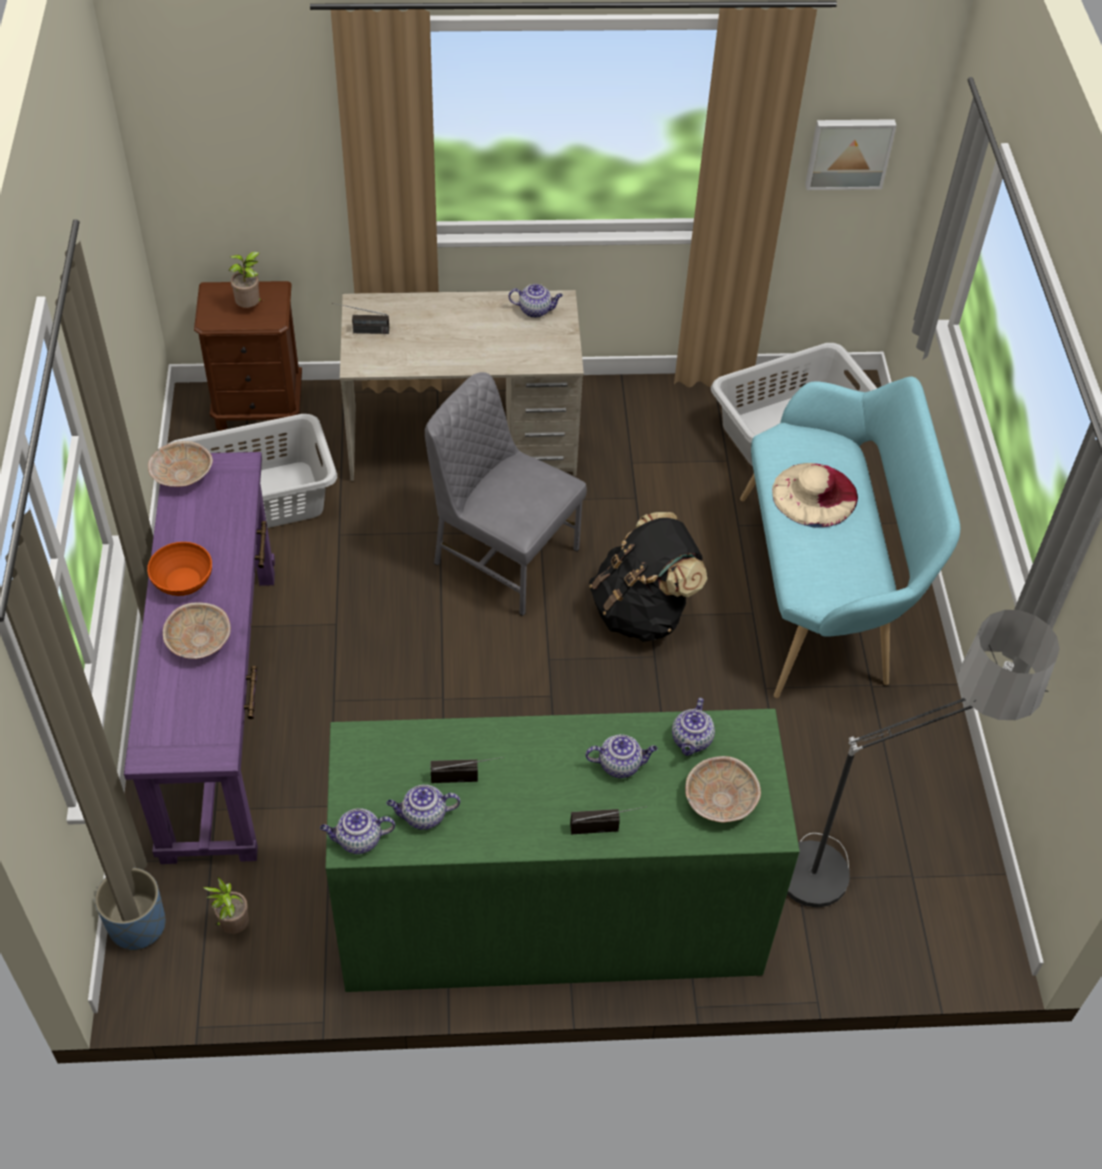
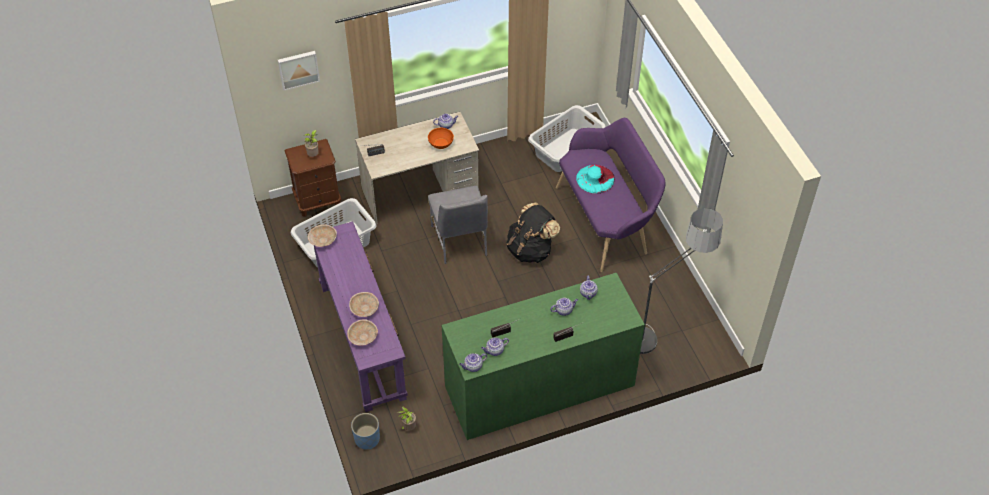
camera: 15 degrees left, 0 degrees up
orange bowl [147,542,212,596] -> orange bowl moved to [428,128,454,149]
grey chair [425,372,587,616] -> grey chair turned 120 degrees counterclockwise [428,186,488,264]
beige bowl [685,756,761,822] -> beige bowl moved to [347,319,378,346]
turquoise bench [740,376,960,698] -> purple bench [556,118,665,272]
beige hat [772,463,858,528] -> turquoise hat [576,165,615,194]
picture [805,119,897,190] -> picture moved to [278,51,320,90]

